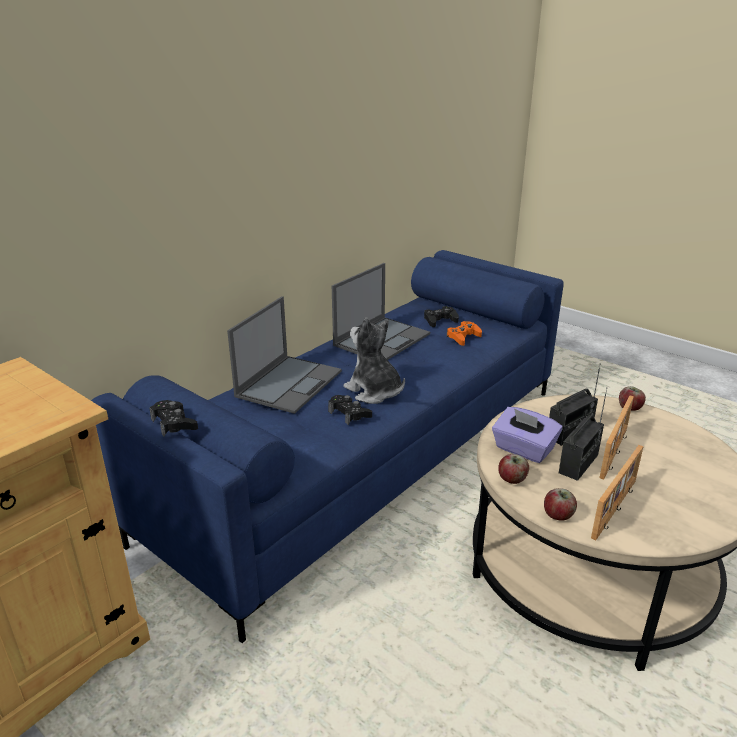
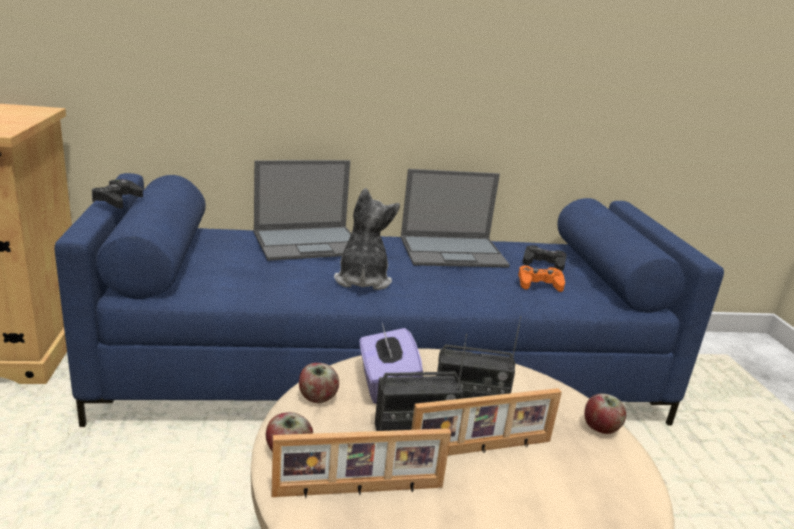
camera: 40 degrees right, 5 degrees down
black game controller [328,395,372,425] -> none

